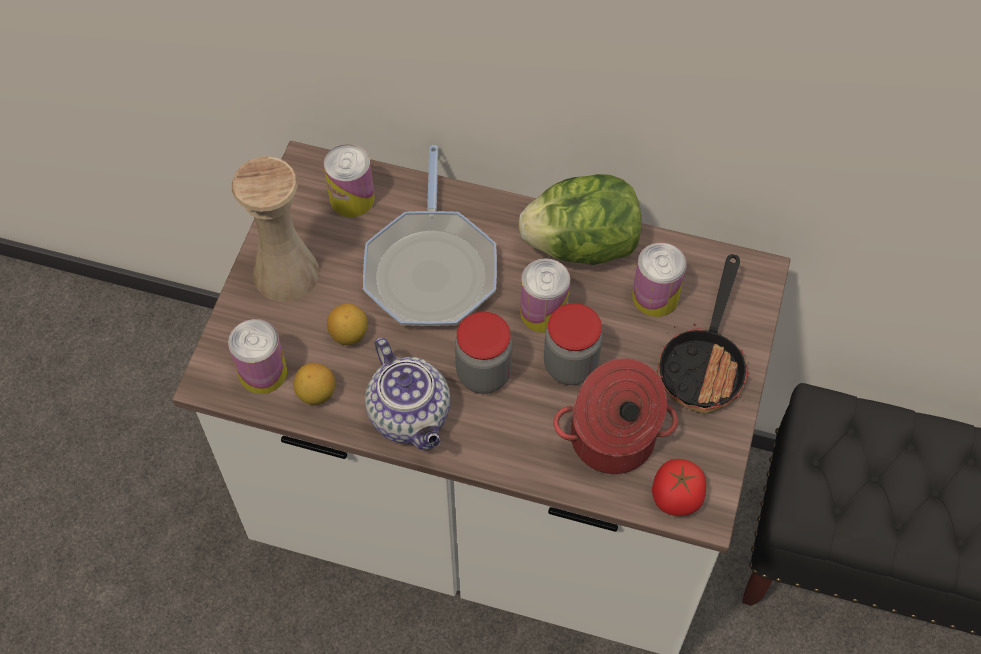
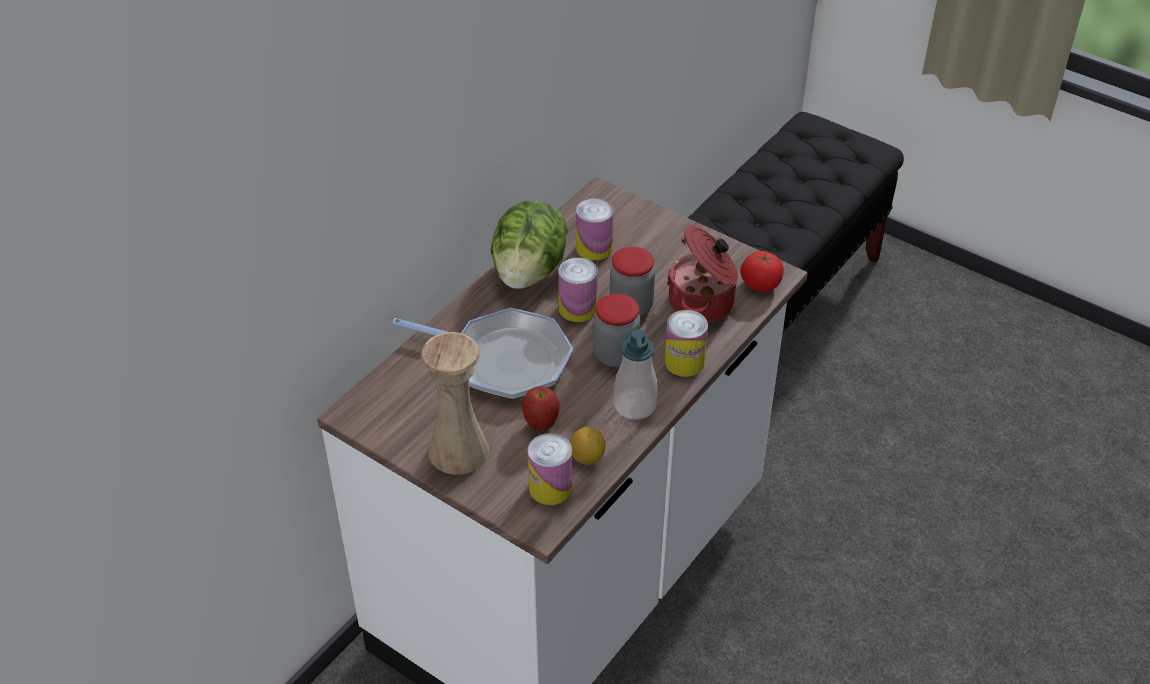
camera: 70 degrees left, 15 degrees down
can [324,144,375,217] -> can moved to [665,310,708,377]
lemon [327,303,368,345] -> apple [522,386,560,431]
teapot [365,337,451,450] -> soap dispenser [614,329,657,420]
frying pan [657,254,749,413] -> none

